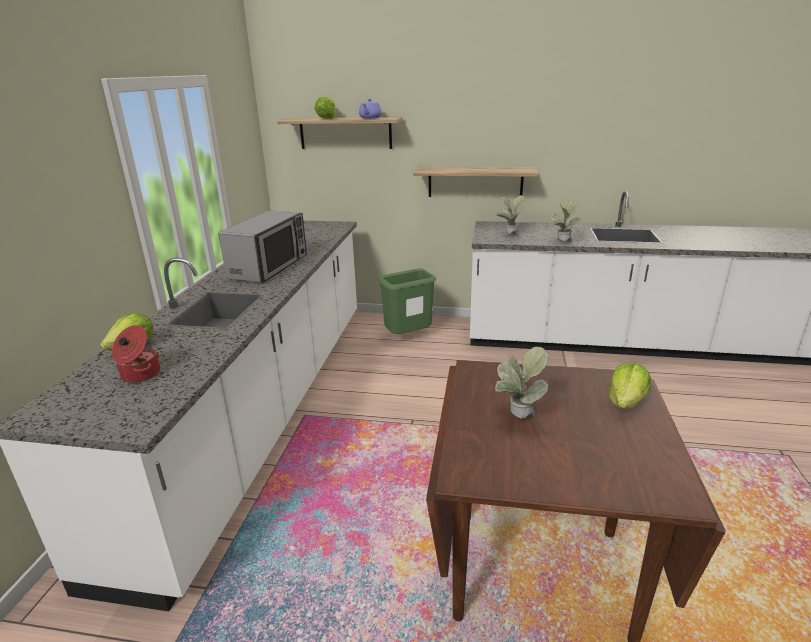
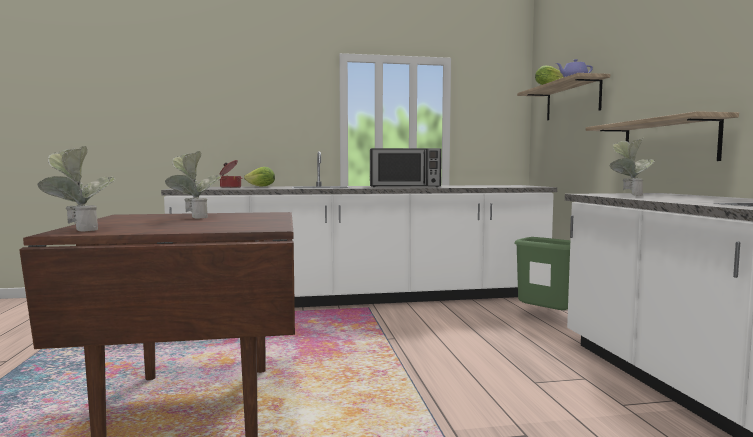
camera: 70 degrees right, 20 degrees down
potted plant [550,200,581,242] -> potted plant moved to [38,146,116,232]
lettuce [608,363,651,409] -> none

